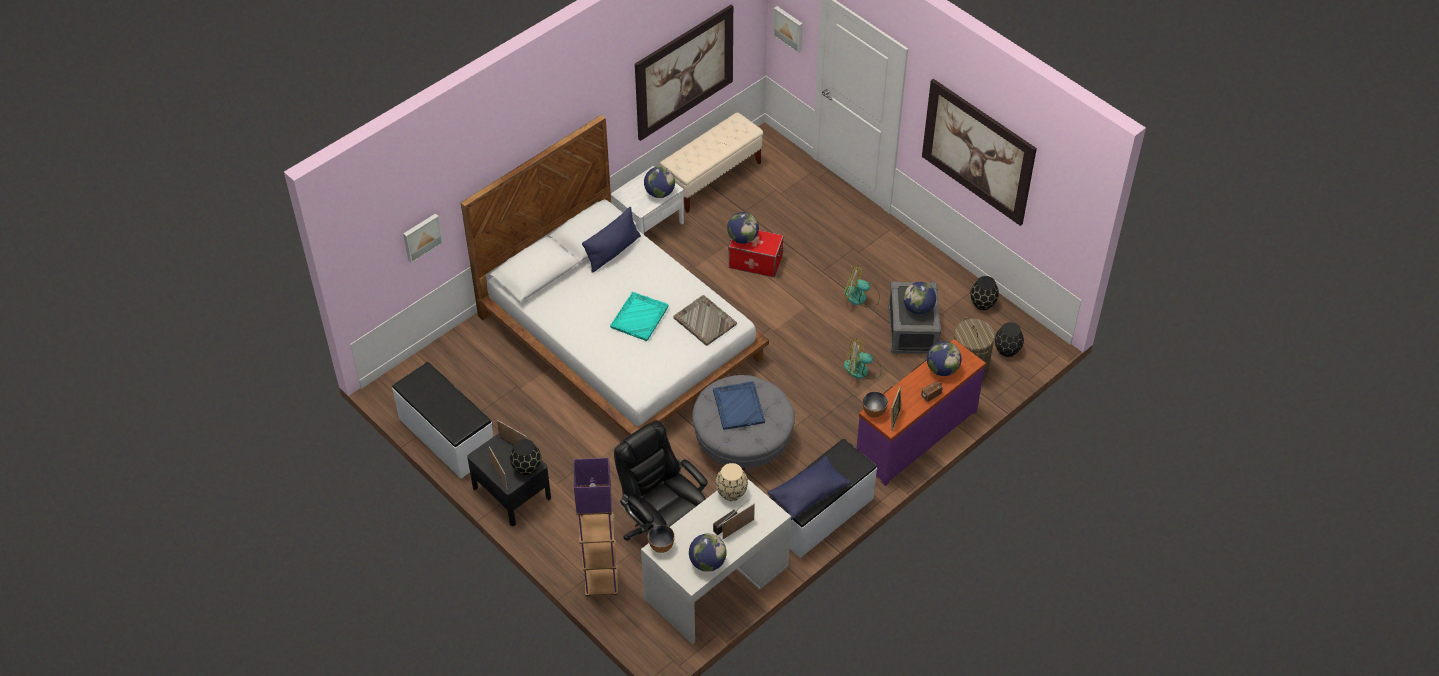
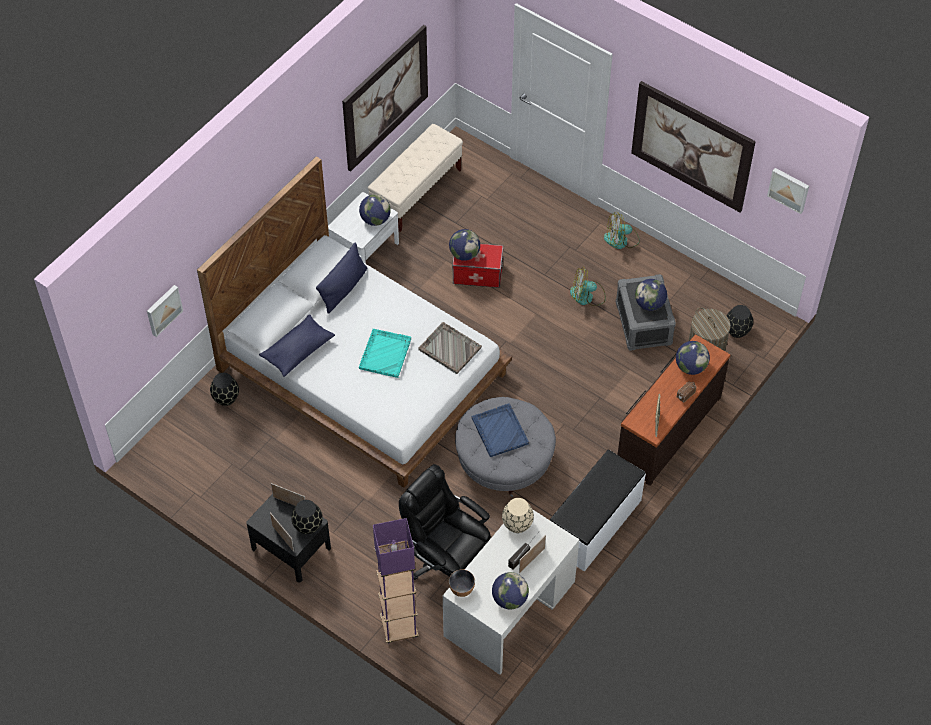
camera: 10 degrees left, 5 degrees up
white bench [392,362,493,479] -> none
blue pillow [767,456,851,520] -> blue pillow moved to [259,314,335,377]
picture [773,6,803,53] -> picture moved to [767,168,809,214]
fan [844,338,882,379] -> fan moved to [604,213,640,249]
purple dresser [856,339,986,486] -> brown dresser [618,334,730,486]
bowl [862,391,888,418] -> none
black vase [970,276,999,310] -> black vase moved to [210,373,239,406]

